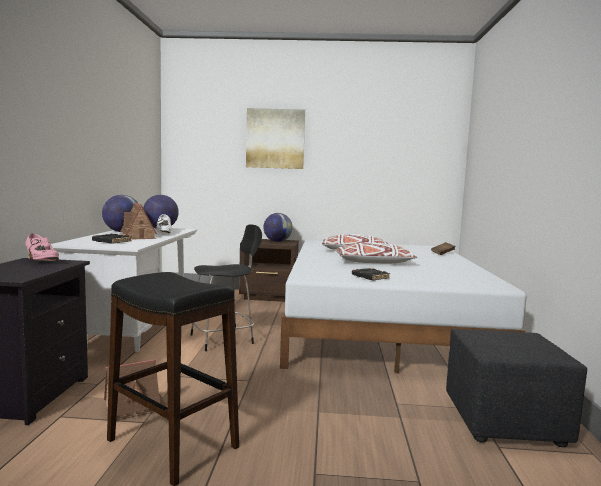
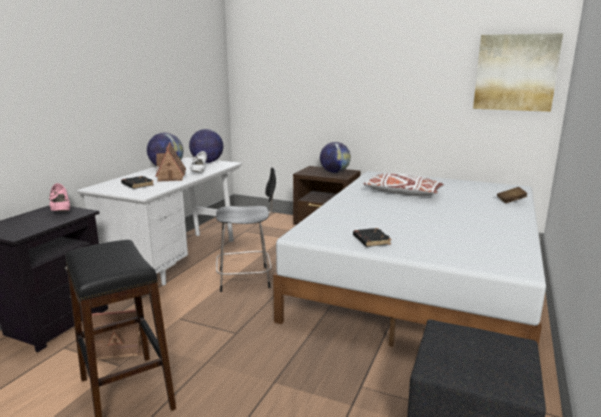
camera: 20 degrees right, 10 degrees up
picture [246,108,305,169] -> picture moved to [473,33,563,112]
white pillow [335,243,417,264] -> none

